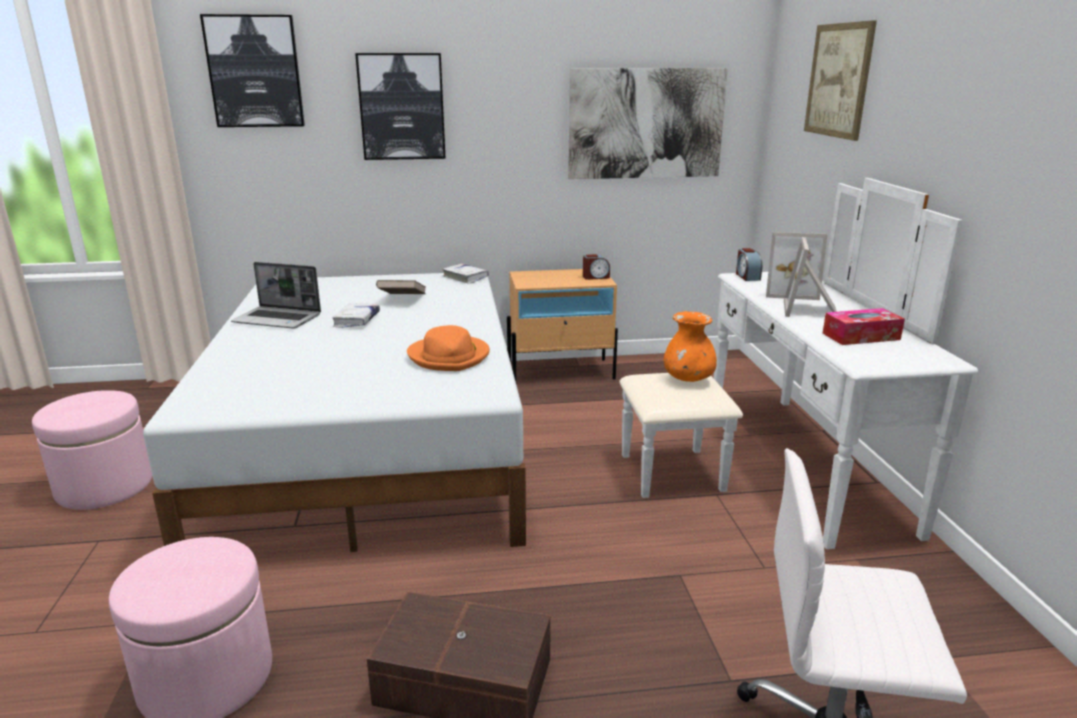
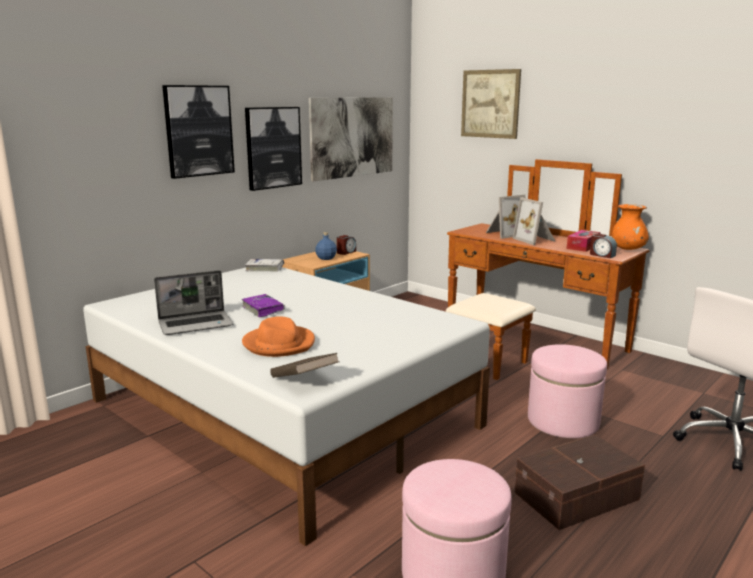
camera: 40 degrees left, 5 degrees down
pink ottoman [32,390,152,510] -> pink ottoman moved to [528,344,607,438]
picture [200,14,305,127] -> picture moved to [245,107,302,191]
white book [332,304,380,328] -> purple book [242,294,285,317]
brown book [376,280,425,294] -> brown book moved to [270,353,340,378]
orange hat [407,325,490,371] -> orange hat moved to [242,316,315,357]
white dresser [619,178,978,549] -> brown dresser [446,159,649,380]
orange vase [664,311,717,382] -> orange vase moved to [611,204,649,250]
alarm clock [736,248,763,281] -> alarm clock moved to [590,234,617,258]
none -> blue bottle [315,232,337,260]

